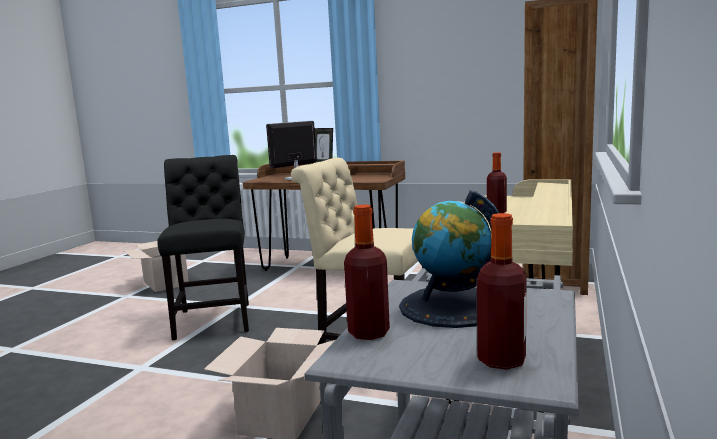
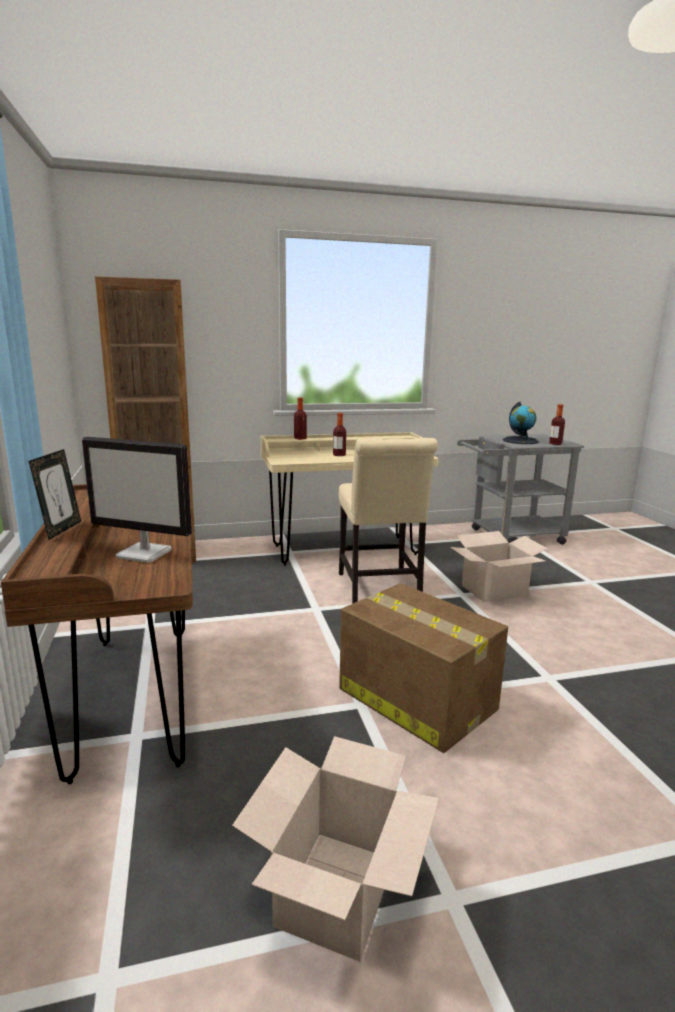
camera: 125 degrees left, 5 degrees up
black chair [157,155,249,340] -> cardboard box [339,583,508,753]
bottle [477,213,527,370] -> bottle moved to [294,398,307,440]

